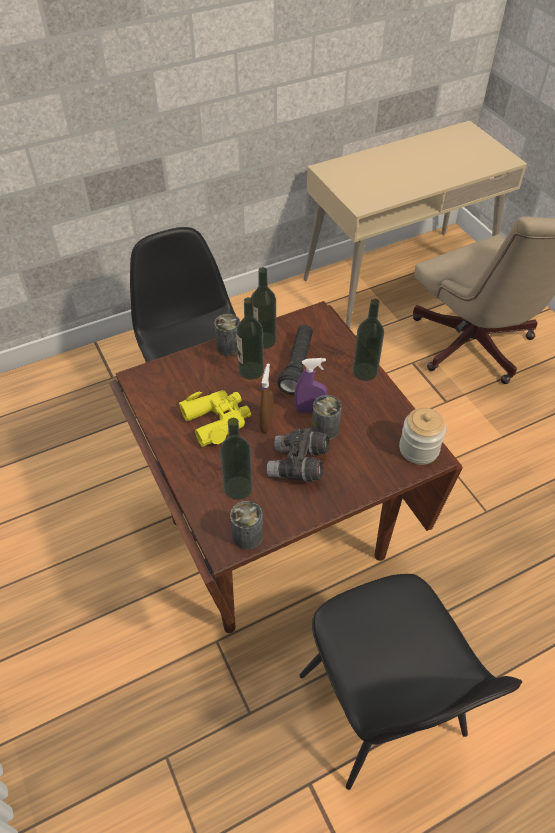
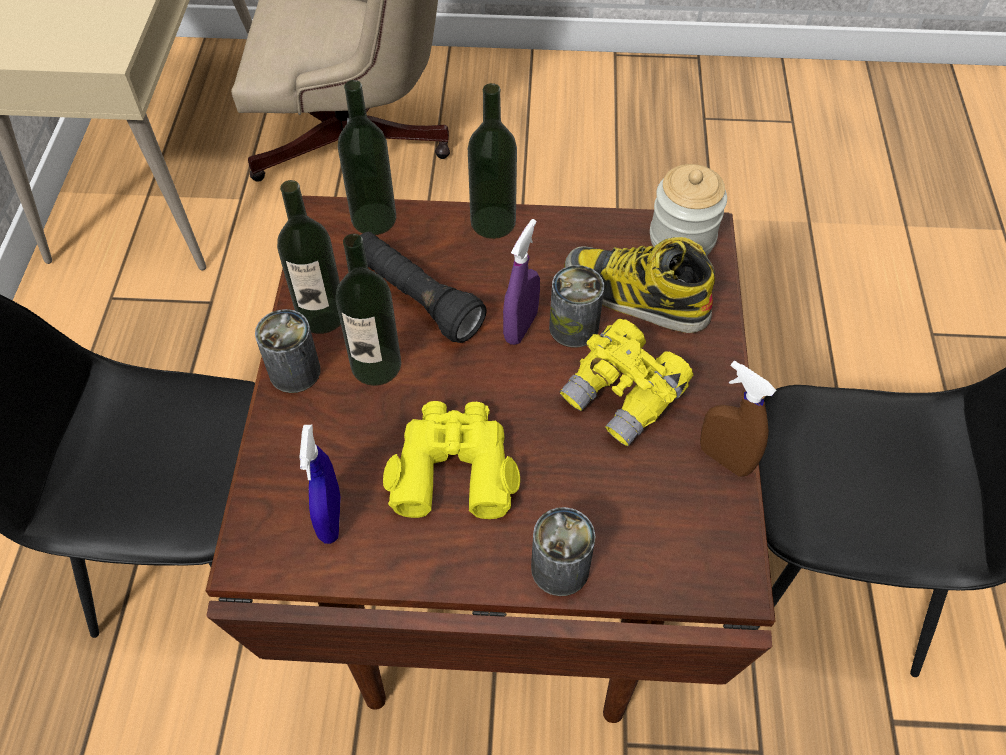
camera: 60 degrees left, 5 degrees up
bottle [220,418,253,500] -> bottle moved to [338,80,396,235]
can [230,501,263,550] -> can moved to [531,507,595,596]
brown spray bottle [259,364,274,433] -> brown spray bottle moved to [700,360,776,477]
grey binoculars [267,428,330,482] -> yellow binoculars [560,319,693,446]
none -> blue spray bottle [299,425,341,544]
none -> boot [564,237,715,333]

